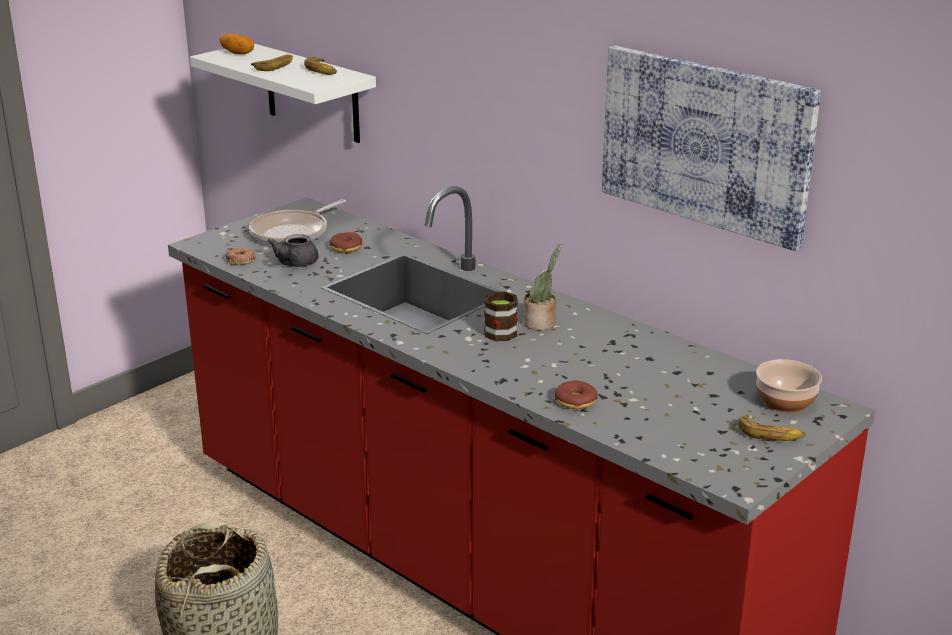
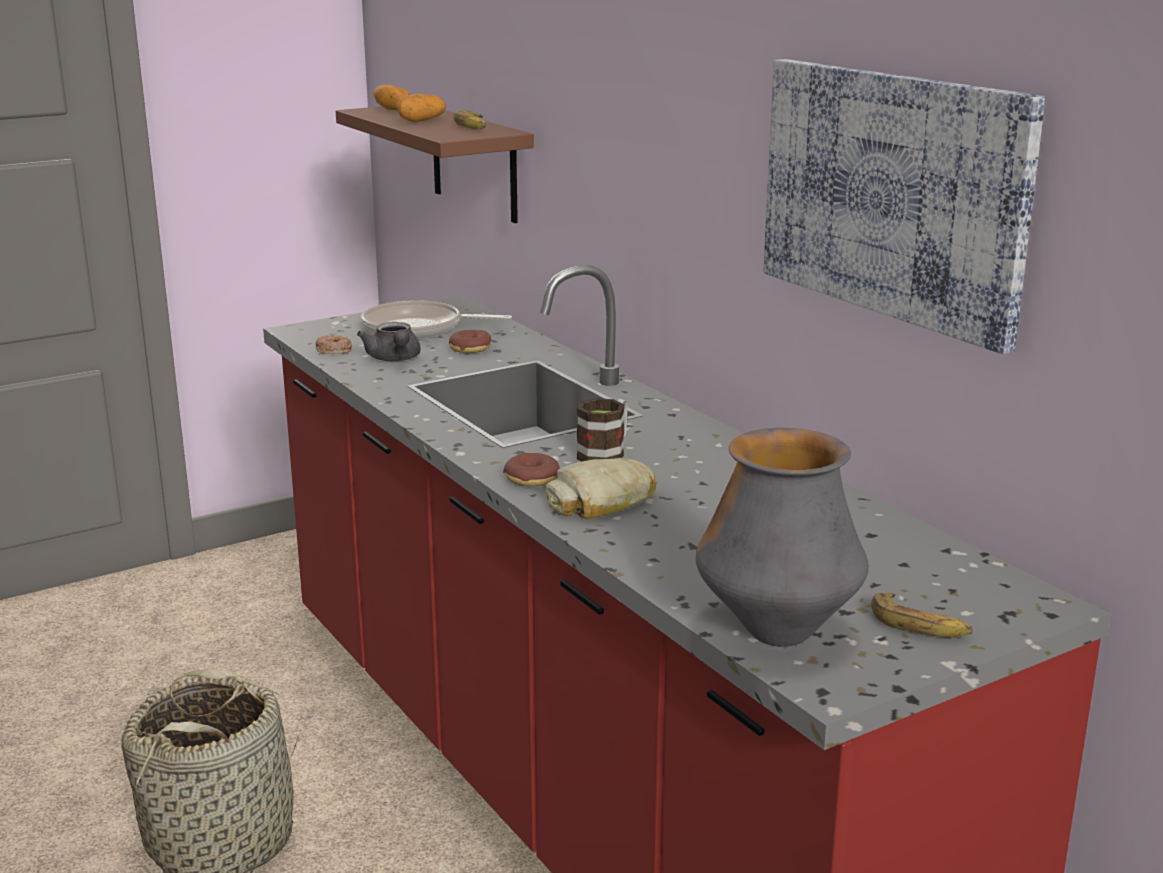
camera: 15 degrees right, 5 degrees down
white shelf [190,44,376,143] -> brown shelf [336,106,534,223]
frying pan [249,199,346,245] -> frying pan turned 45 degrees clockwise [361,300,512,339]
banana [251,54,293,71] -> potato [397,94,446,122]
grey teapot [268,234,319,267] -> grey teapot turned 45 degrees counterclockwise [357,322,421,361]
potted plant [524,244,562,330] -> none
donut [555,381,598,409] -> donut moved to [503,453,560,486]
bowl [756,359,822,413] -> none
none -> bread [545,457,657,519]
none -> vase [696,428,869,647]

